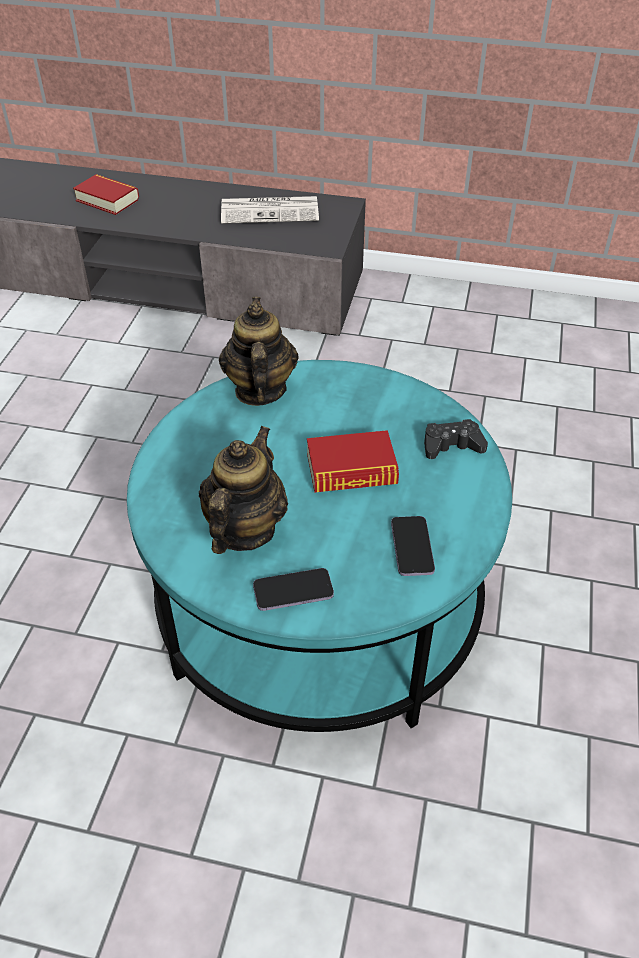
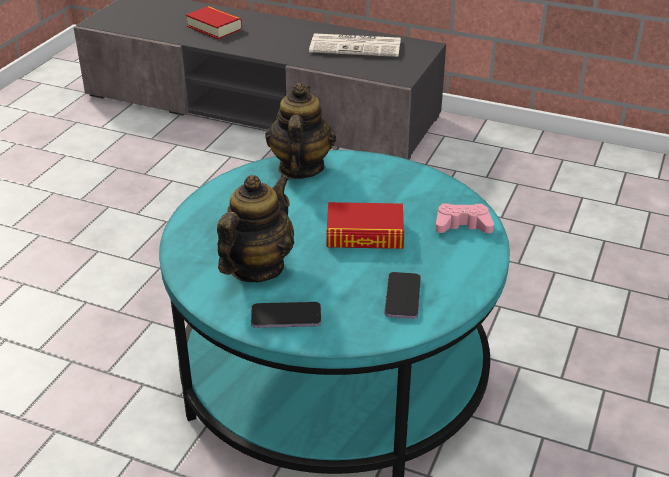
camera: 10 degrees right, 10 degrees down
black game controller [424,419,488,459] -> pink game controller [435,203,494,233]

